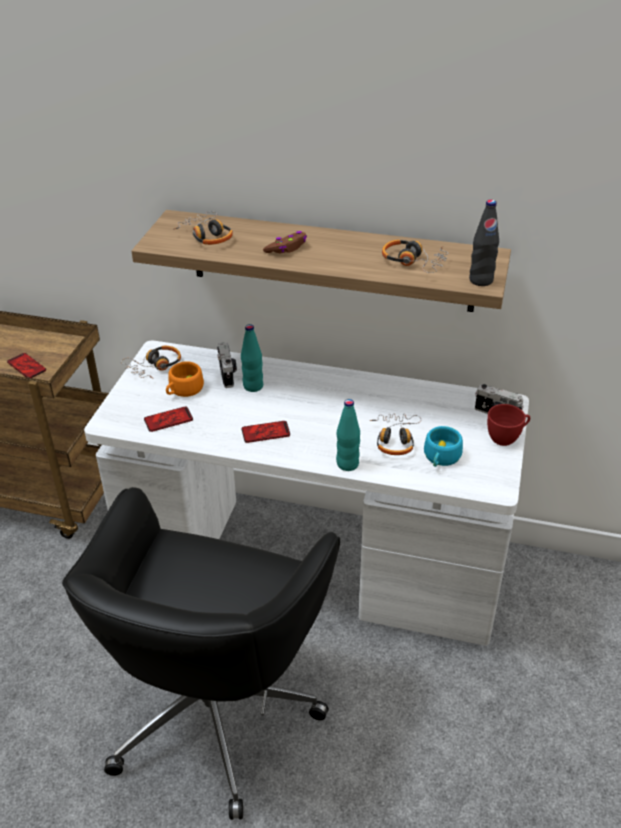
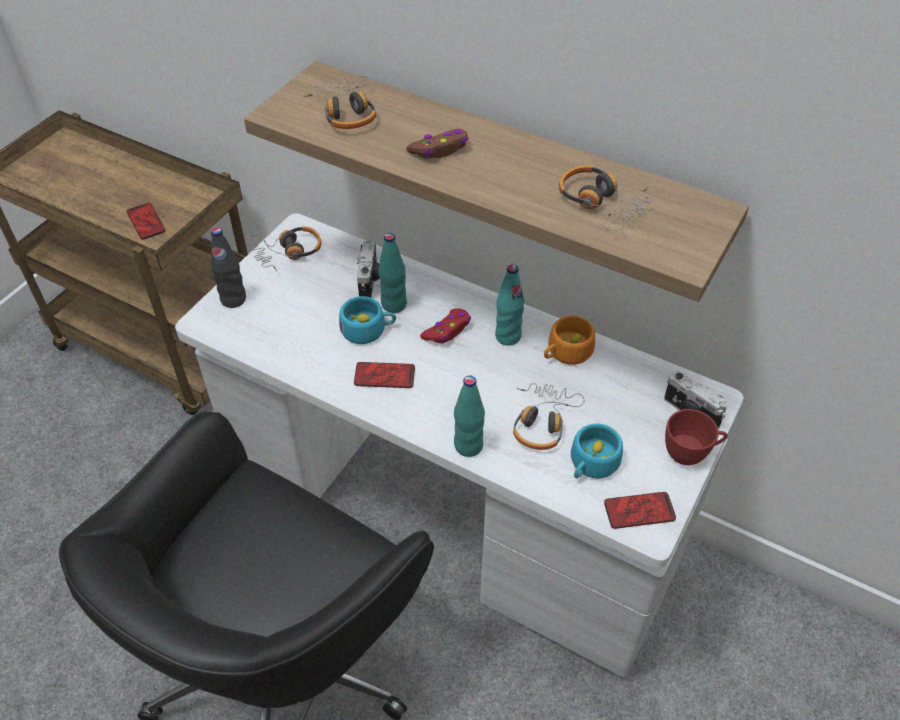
camera: 15 degrees right, 10 degrees up
phone [144,406,193,432] -> phone moved to [604,492,676,529]
orange cup [166,361,204,397] -> orange cup moved to [544,316,595,365]
black bottle [469,200,499,286] -> black bottle moved to [211,227,246,308]
none -> turquoise cup [339,296,396,344]
none -> red game controller [420,308,471,343]
none -> turquoise bottle [495,264,525,346]

